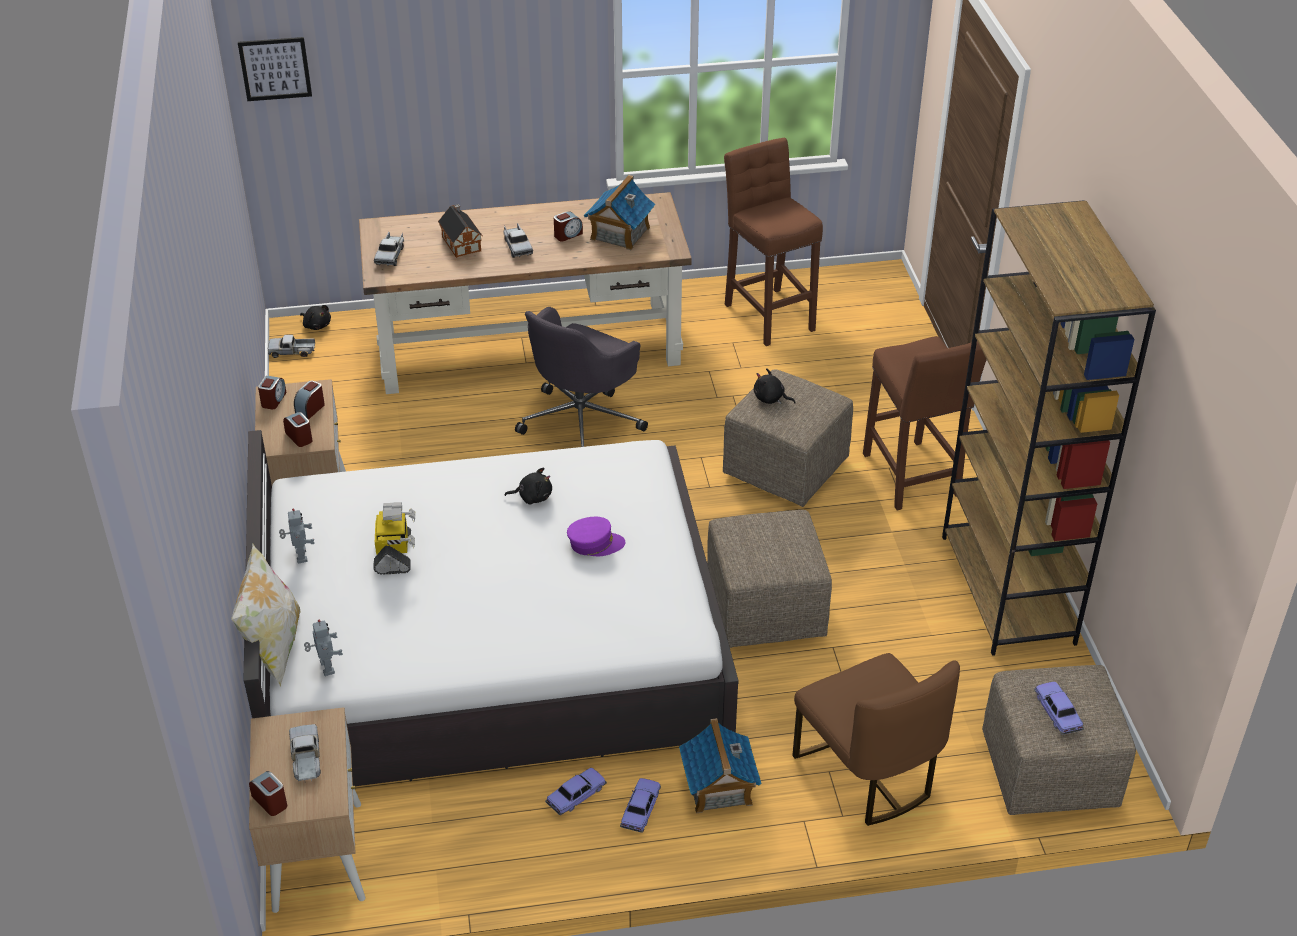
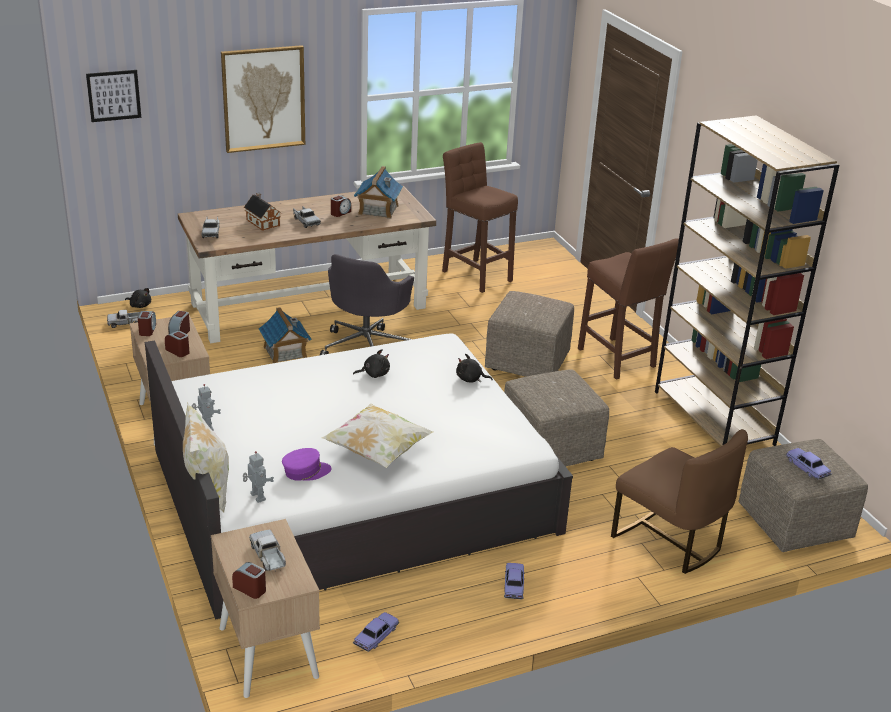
camera: 15 degrees left, 10 degrees down
toy robot [373,502,415,575] -> none
toy car [545,768,607,815] -> toy car moved to [353,612,399,652]
purple cap [567,517,626,556] -> purple cap moved to [282,448,332,481]
toy house [679,718,761,813] -> toy house moved to [258,307,312,363]
black plush toy [754,368,796,404] -> black plush toy moved to [456,354,493,383]
none -> picture [221,45,305,153]
none -> pillow [322,404,433,468]

